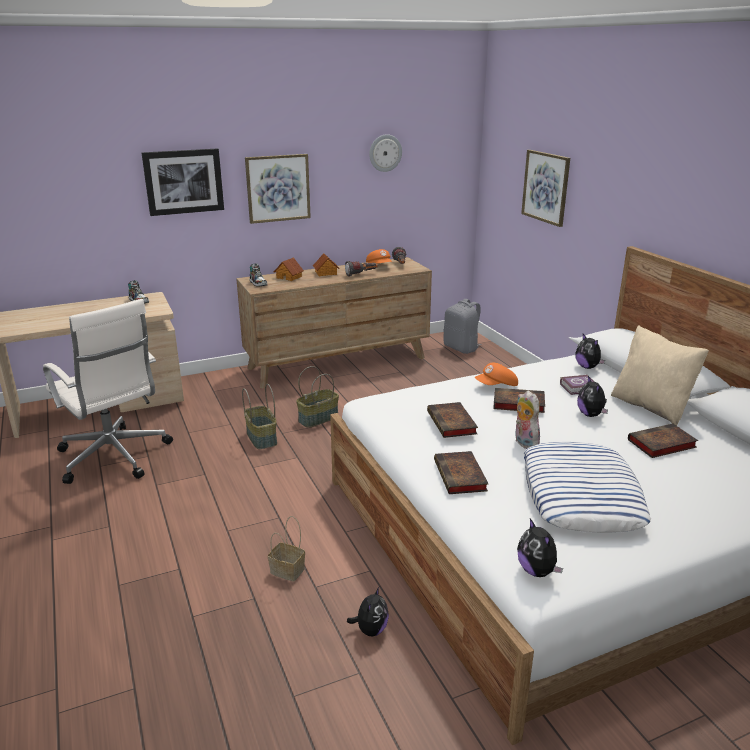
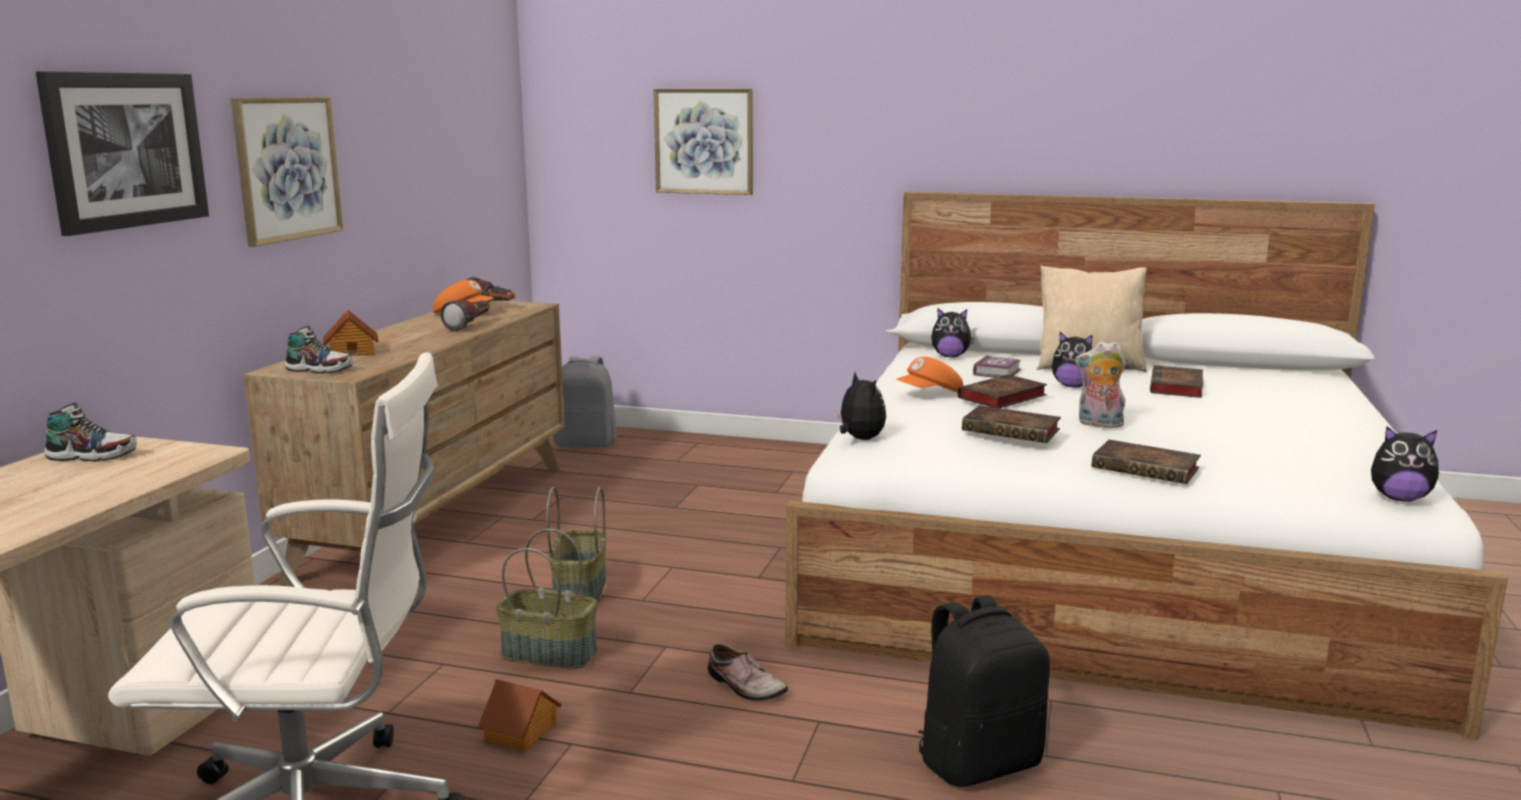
camera: 50 degrees left, 10 degrees down
basket [268,516,305,581] -> black backpack [918,595,1050,787]
toy house [313,253,340,276] -> toy house moved to [478,679,562,751]
plush toy [347,587,389,636] -> plush toy moved to [834,372,886,440]
wall clock [369,134,402,172] -> none
orange cap [475,363,518,386] -> orange cap turned 45 degrees clockwise [896,357,964,393]
pillow [524,442,651,533] -> none
none -> shoe [708,643,788,701]

